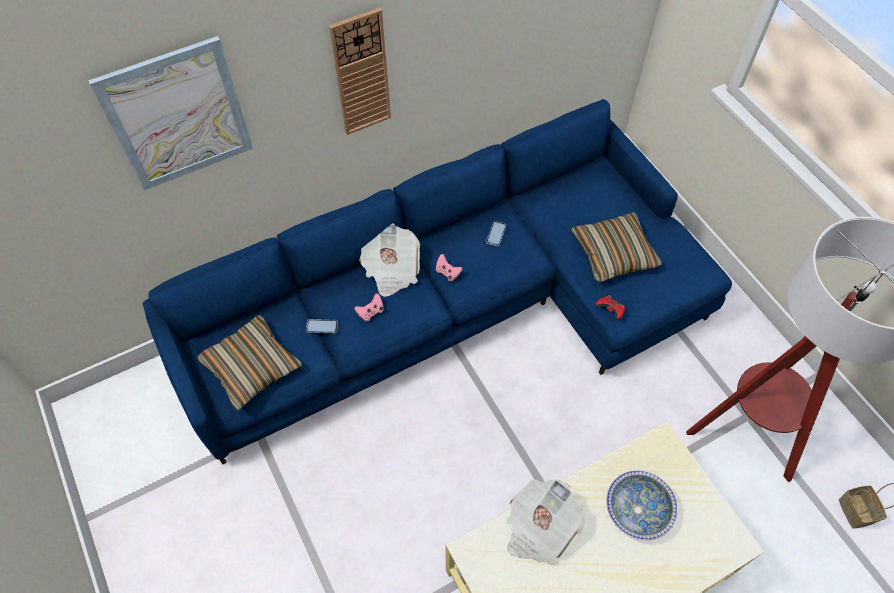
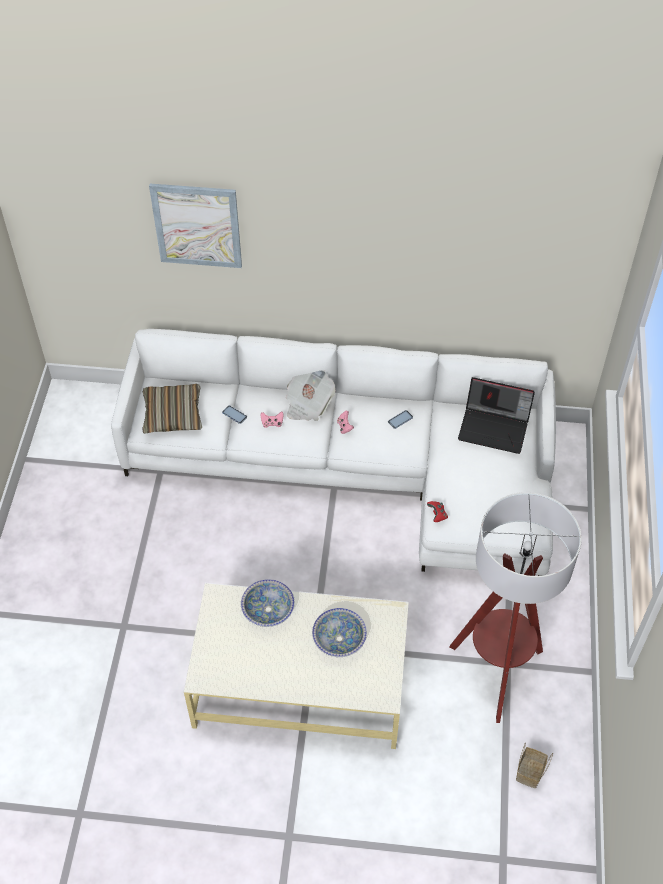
camera: 35 degrees right, 5 degrees down
blue sofa [143,99,732,464] -> white sofa [111,329,556,576]
wall clock [329,8,391,135] -> none
newspaper [507,479,584,565] -> bowl [241,579,295,627]
pillow [571,212,662,282] -> none
none -> laptop [458,377,535,454]

